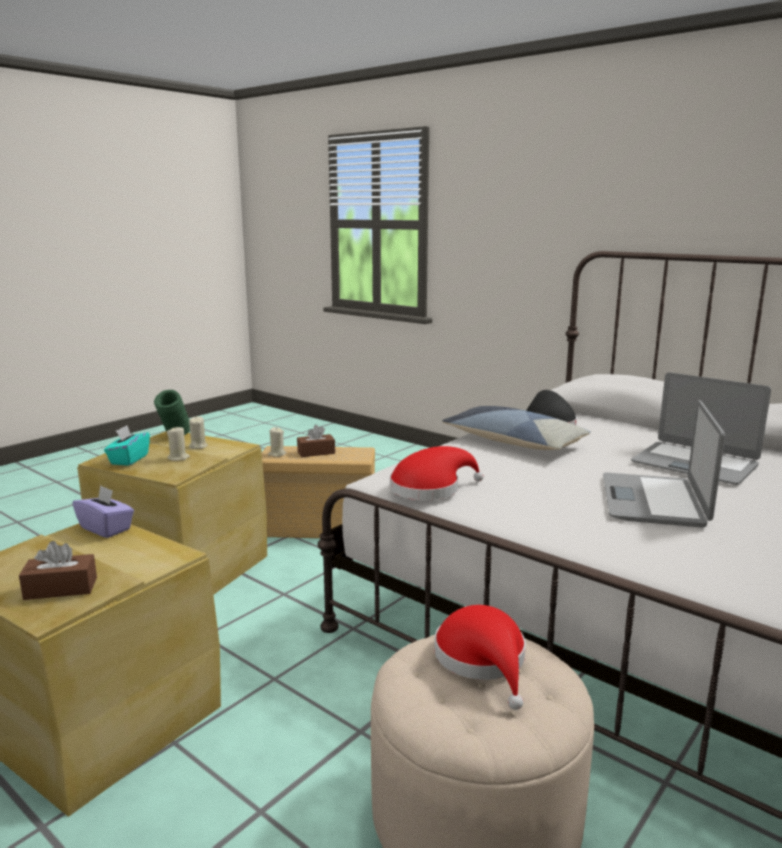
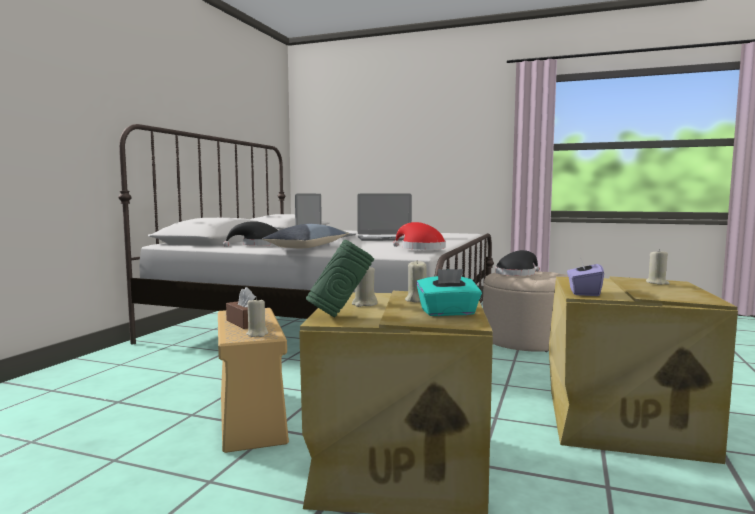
camera: 110 degrees left, 10 degrees down
brown tissue box [19,541,97,600] -> beige candle [646,249,670,285]
red hat [434,605,526,710] -> black hat [495,250,540,276]

